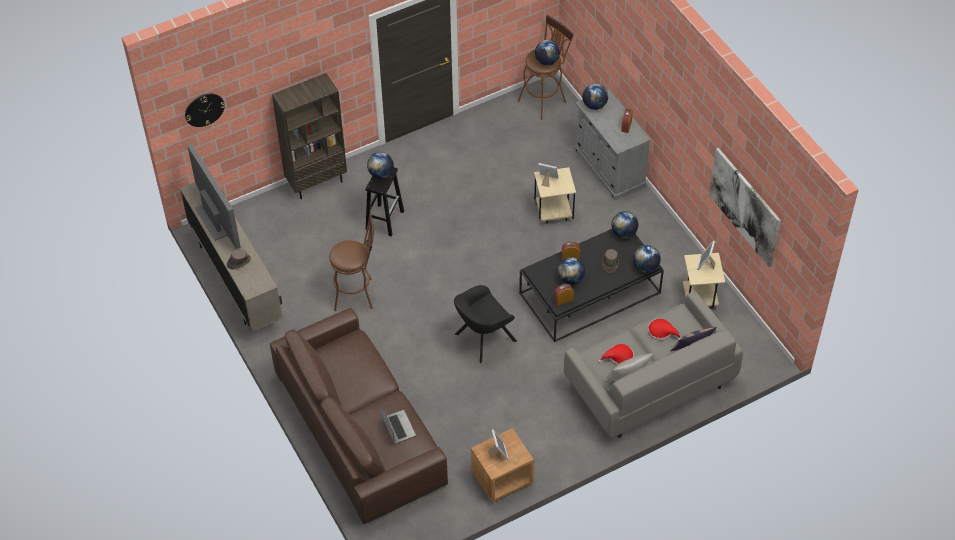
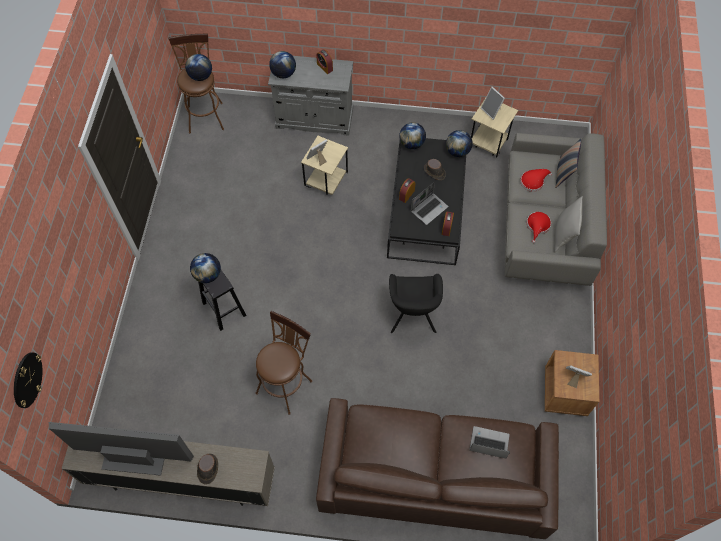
camera: 55 degrees left, 10 degrees up
brown bookcase [272,73,347,199] -> none
globe [558,257,585,285] -> laptop [411,182,448,225]
picture [709,148,781,267] -> none

